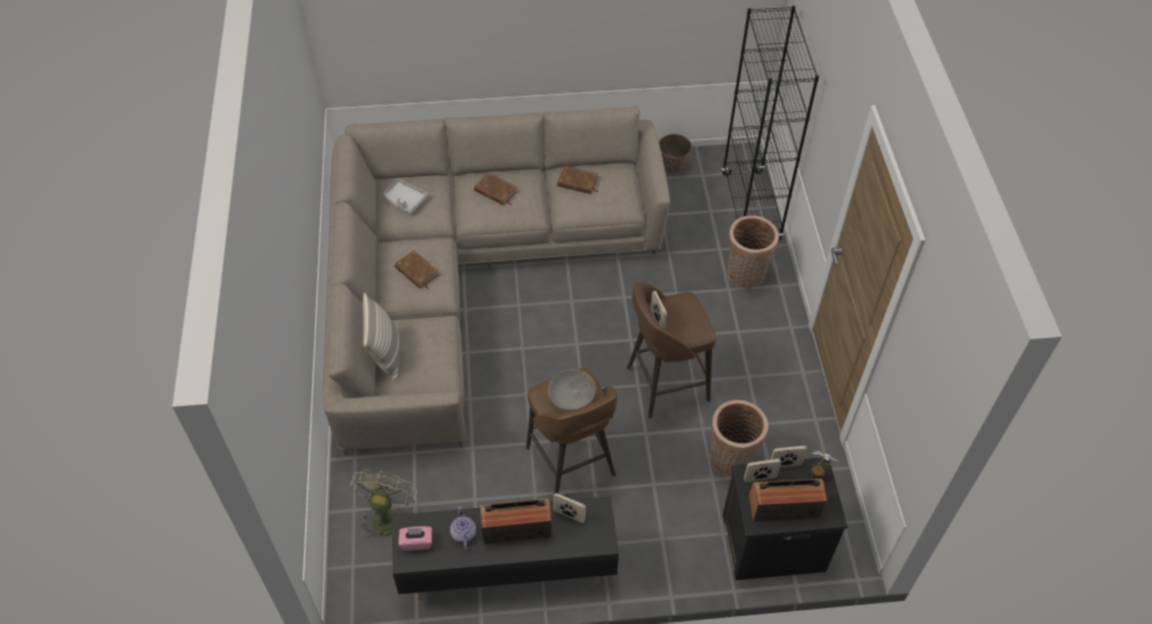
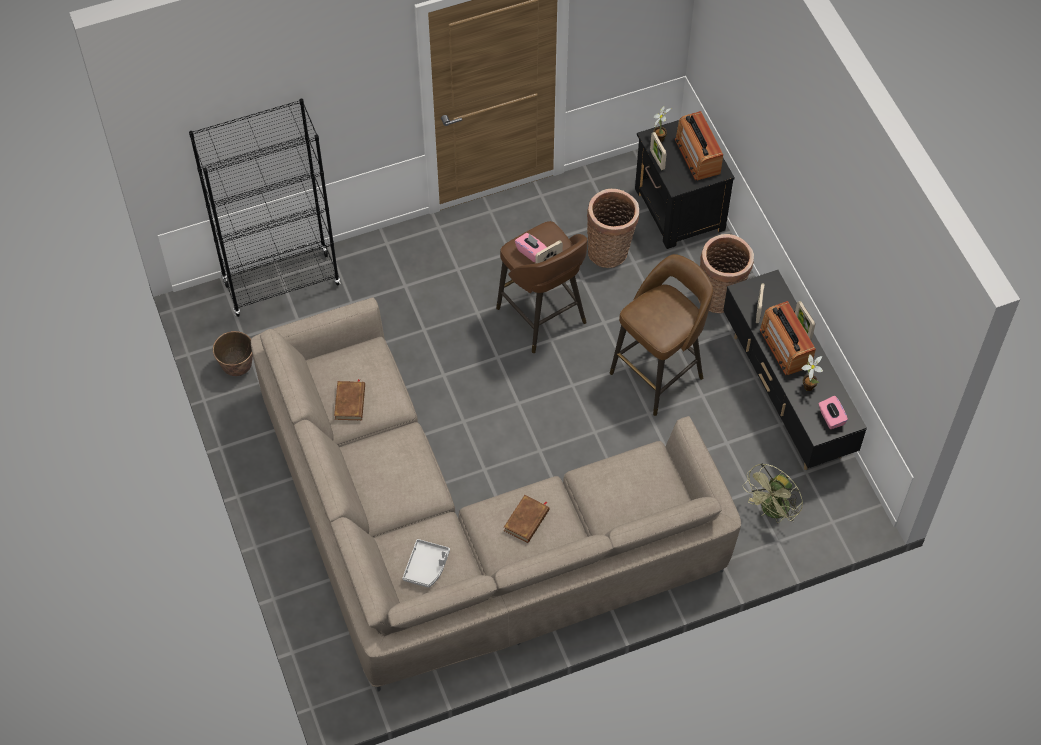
camera: 105 degrees left, 5 degrees up
green fan [350,470,417,542] -> green fan turned 45 degrees counterclockwise [742,463,803,523]
pillow [363,292,401,382] -> none
teapot [450,506,476,549] -> potted plant [801,354,823,391]
brown book [474,173,517,206] -> none
grey bowl [548,369,596,412] -> none
basket [727,215,779,289] -> basket moved to [698,234,754,313]
picture frame [744,459,781,482] -> picture frame moved to [795,301,815,340]
none -> pink tissue box [515,233,547,262]

